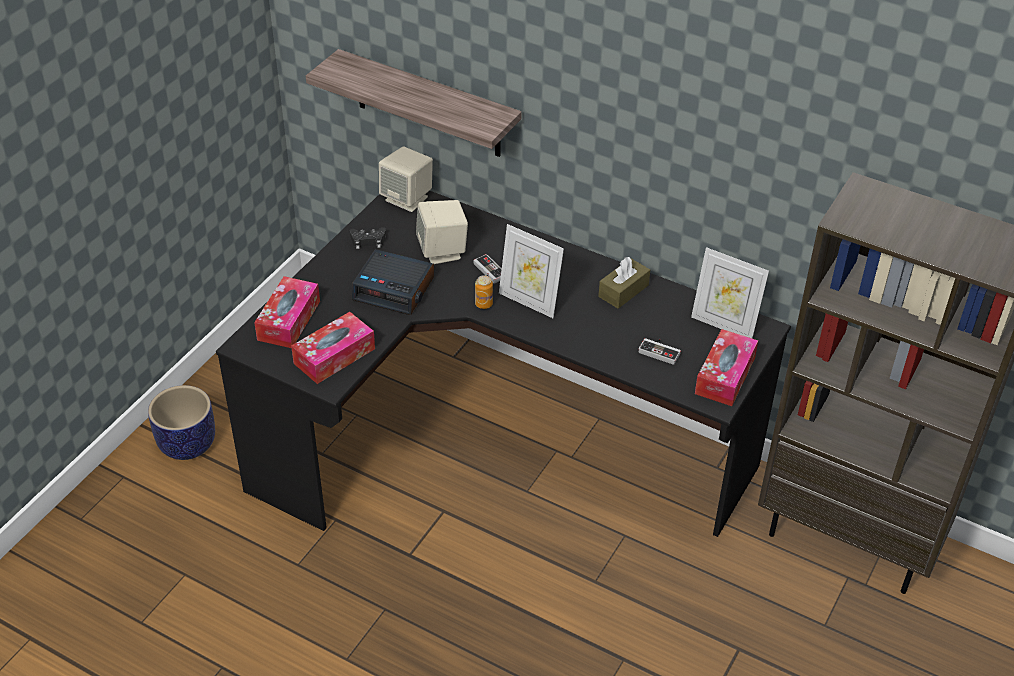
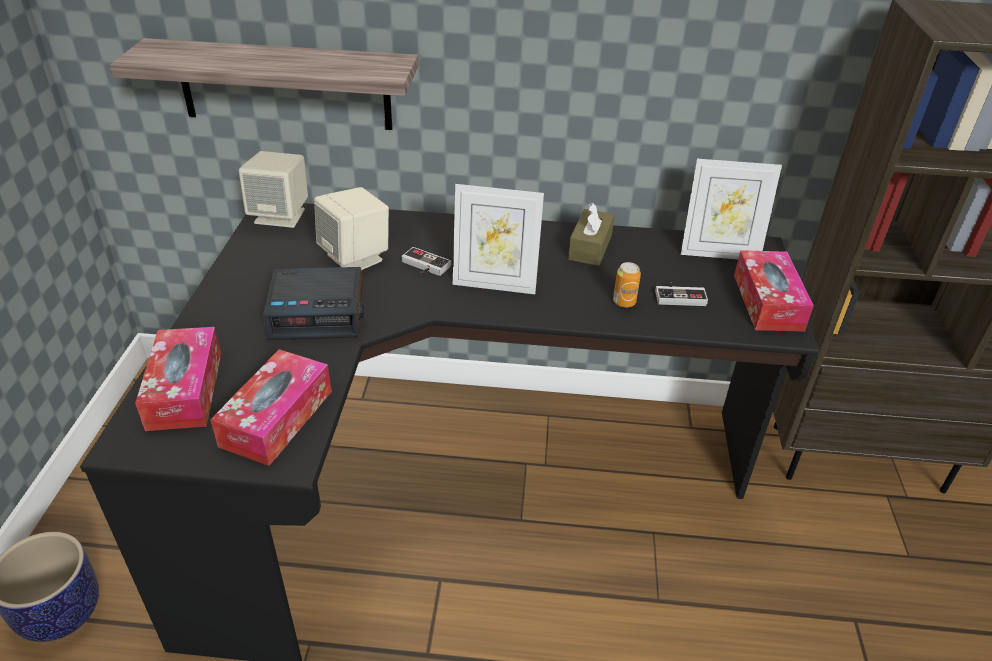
camera: 25 degrees left, 5 degrees down
black game controller [350,227,386,249] -> none
can [475,275,493,309] -> can moved to [613,262,641,308]

